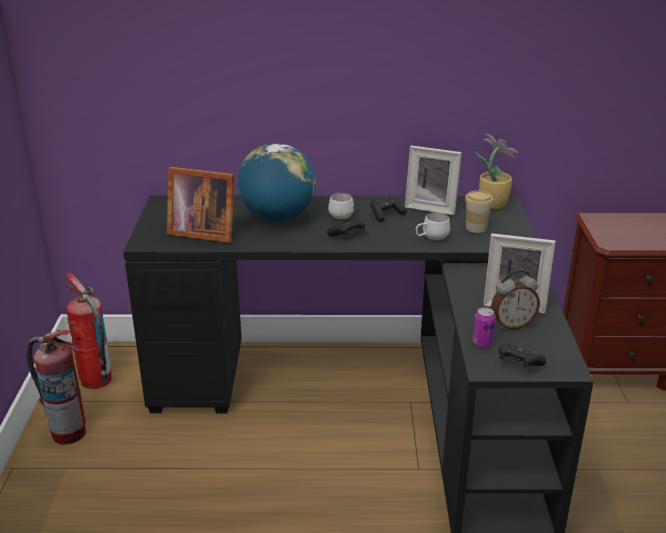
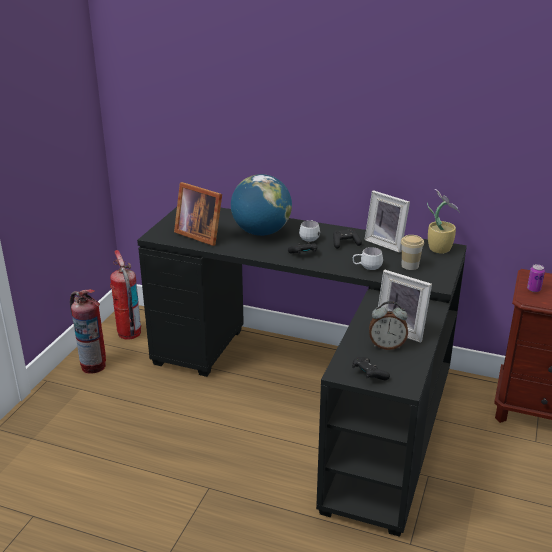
camera: 20 degrees right, 0 degrees up
can [473,307,496,348] -> can moved to [527,264,545,292]

